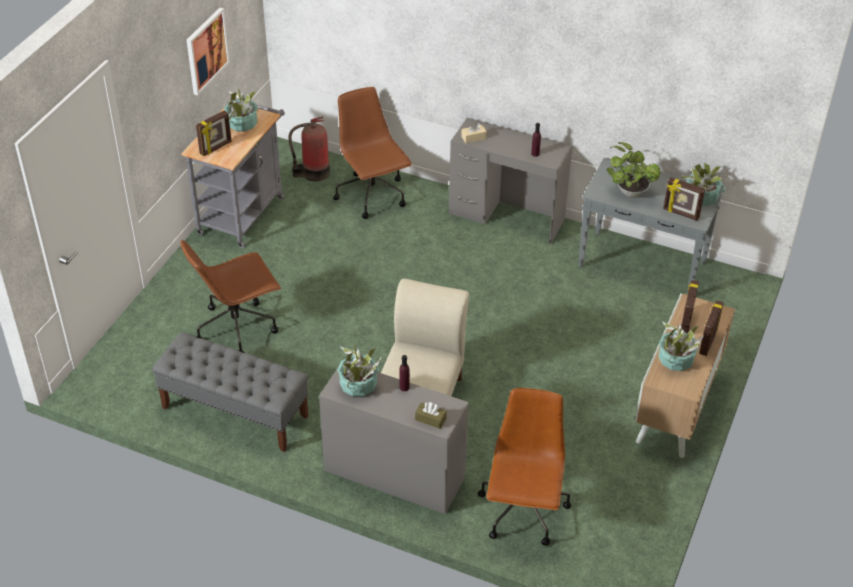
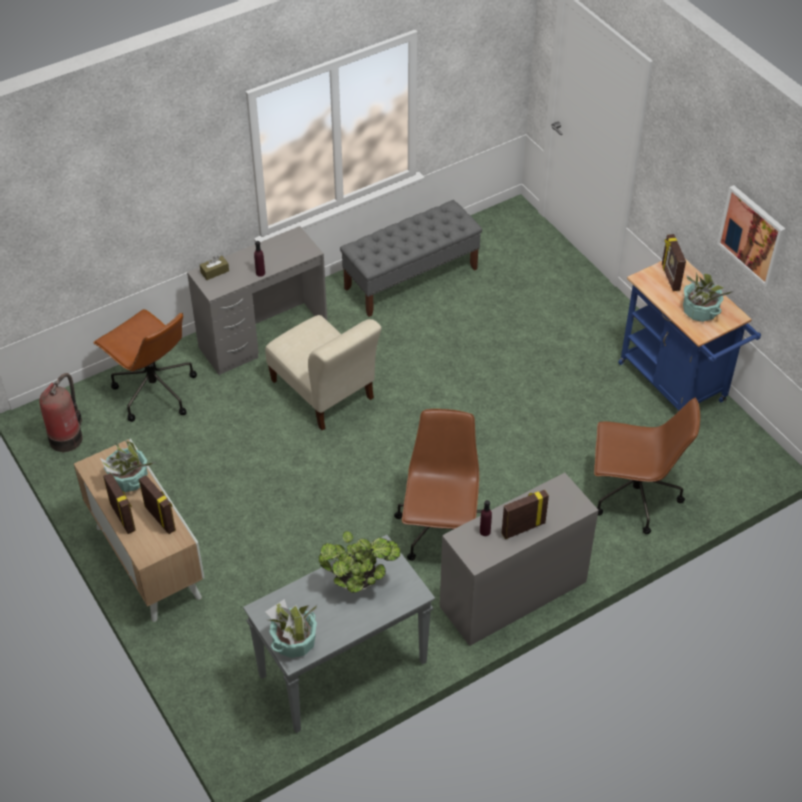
camera: 125 degrees right, 5 degrees up
brown office chair [180,240,281,353] -> brown office chair moved to [394,409,482,561]
grey cart [181,104,285,248] -> blue cart [618,259,761,411]
fire extinguisher [289,116,330,181] -> fire extinguisher moved to [39,373,83,452]
potted plant [337,344,382,396] -> none
beige tissue box [461,123,487,143] -> none
picture frame [663,177,705,221] -> picture frame moved to [502,490,549,539]

